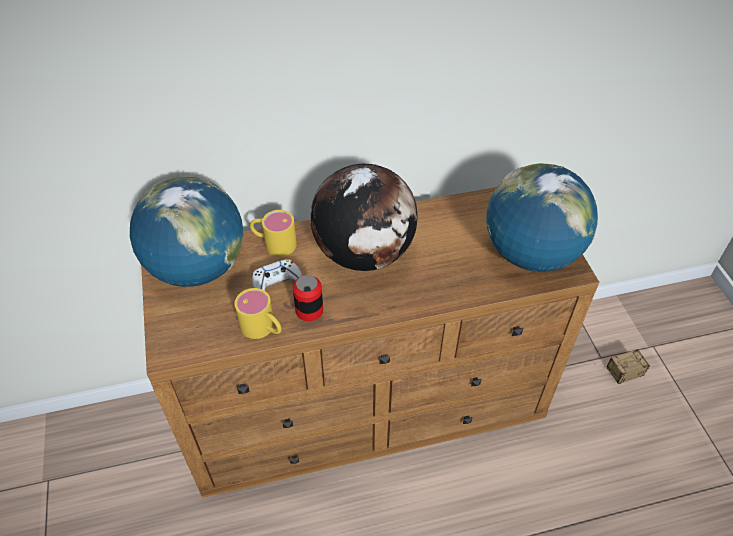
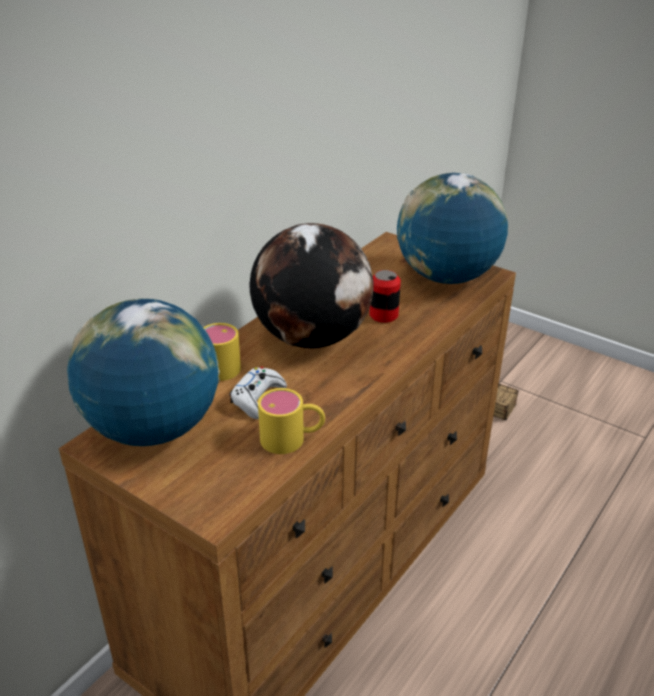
camera: 40 degrees left, 15 degrees down
can [293,275,323,321] -> can moved to [369,270,401,323]

